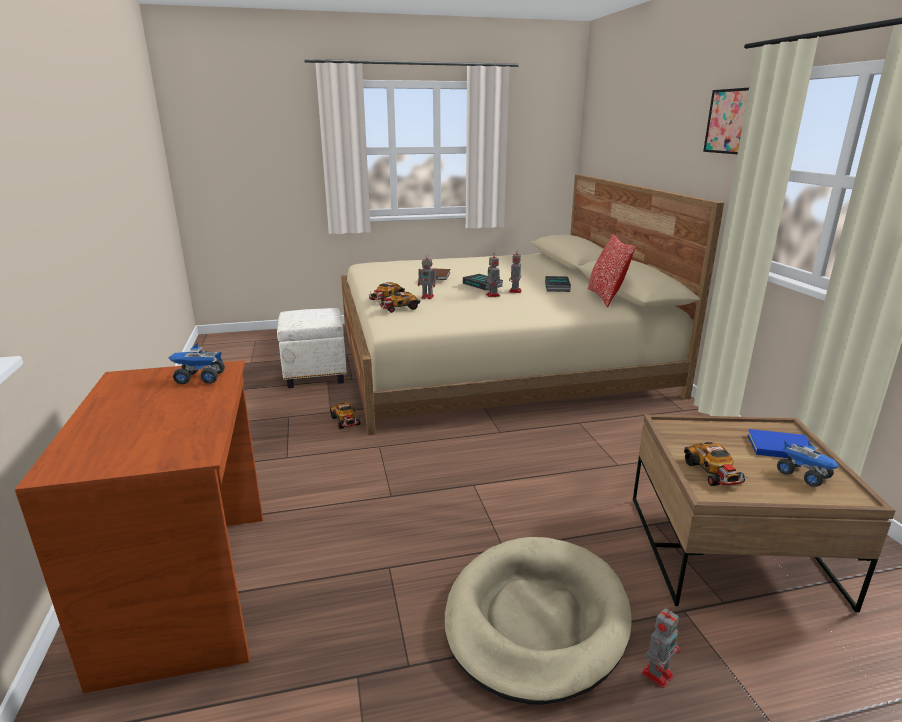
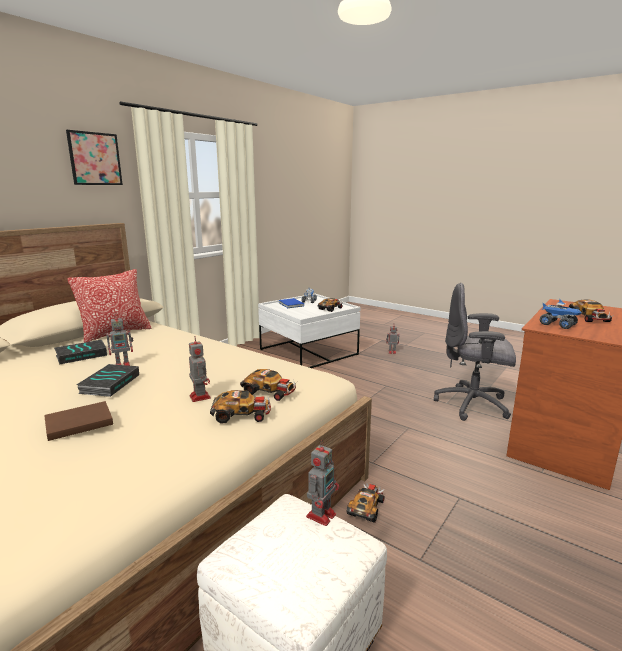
camera: 130 degrees left, 5 degrees down
beige dog bed [445,537,632,704] -> none
toy robot [485,253,500,297] -> toy robot moved to [306,440,339,526]
brown coffee table [633,415,895,613] -> white coffee table [258,294,361,368]
none -> grey office chair [434,283,516,421]
none -> toy car [569,299,614,322]

